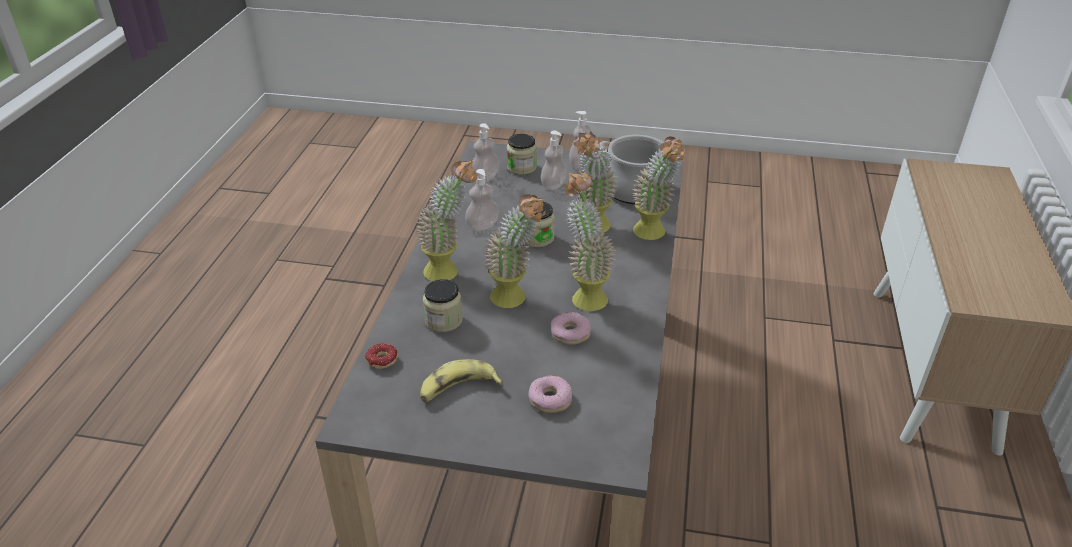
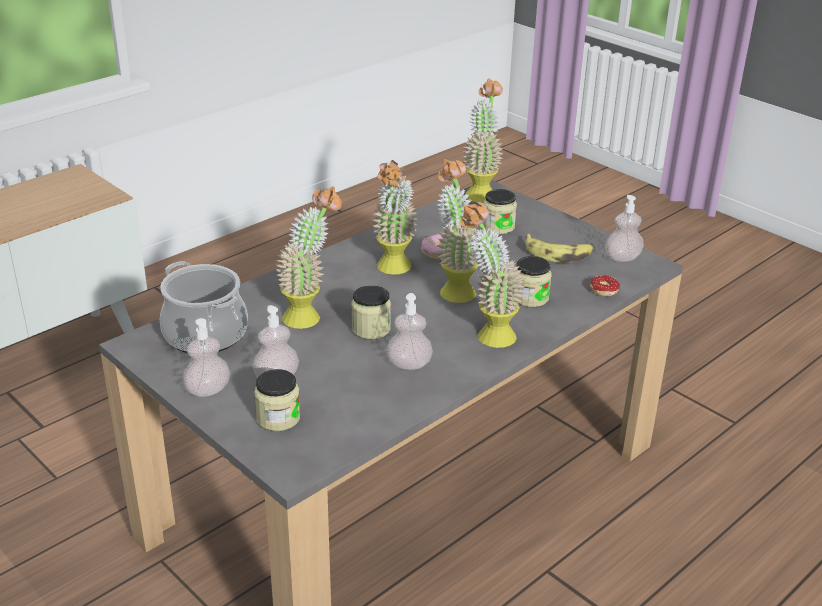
camera: 145 degrees left, 5 degrees down
soap dispenser [472,123,500,182] -> soap dispenser moved to [605,195,644,262]
donut [529,376,572,413] -> jar [482,189,517,234]
potted plant [632,136,685,240] -> potted plant moved to [463,78,503,203]

